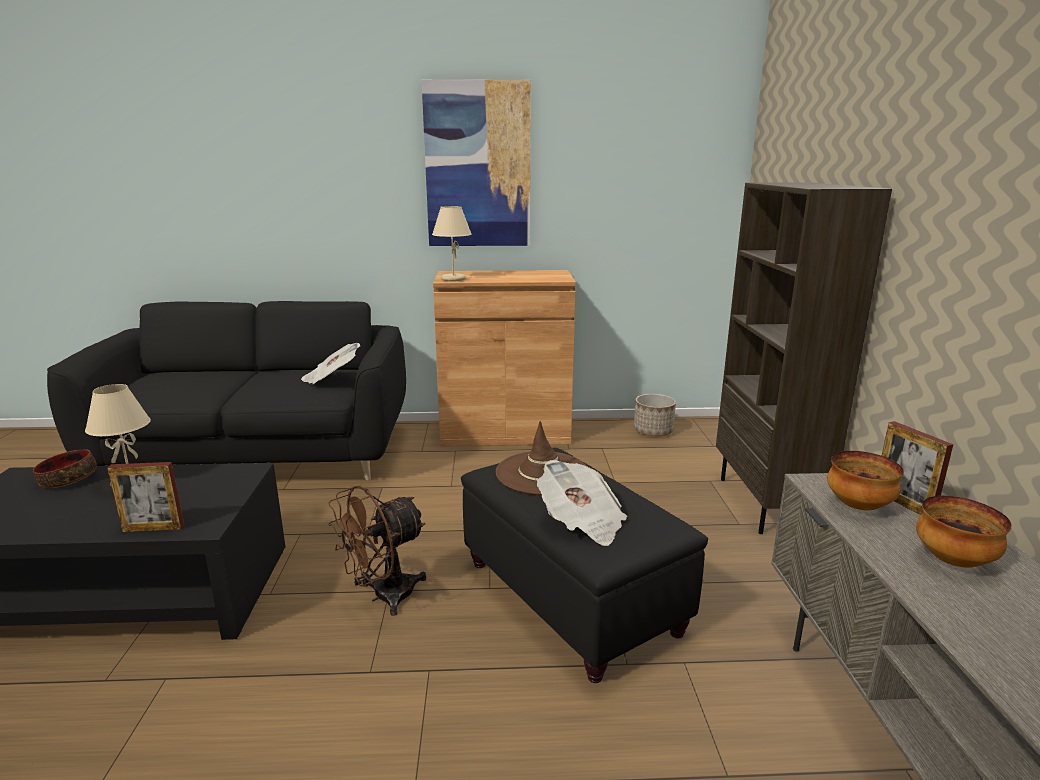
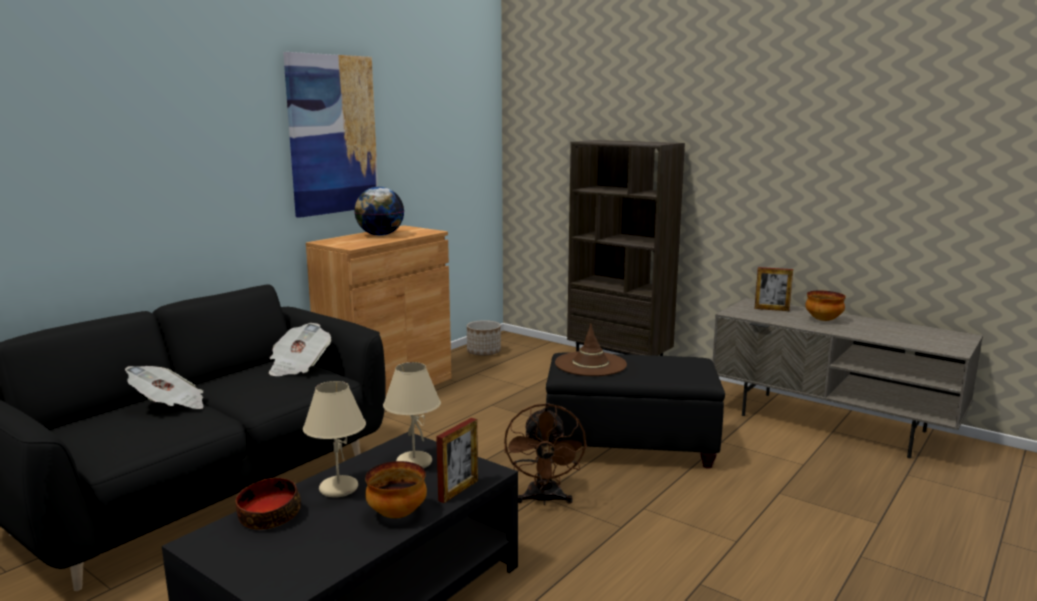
camera: 50 degrees left, 5 degrees down
beige table lamp [432,206,472,281] -> beige table lamp moved to [383,362,441,468]
newspaper [537,460,627,546] -> newspaper moved to [125,366,204,409]
bowl [827,451,904,510] -> bowl moved to [365,461,427,518]
none -> globe [354,187,404,236]

